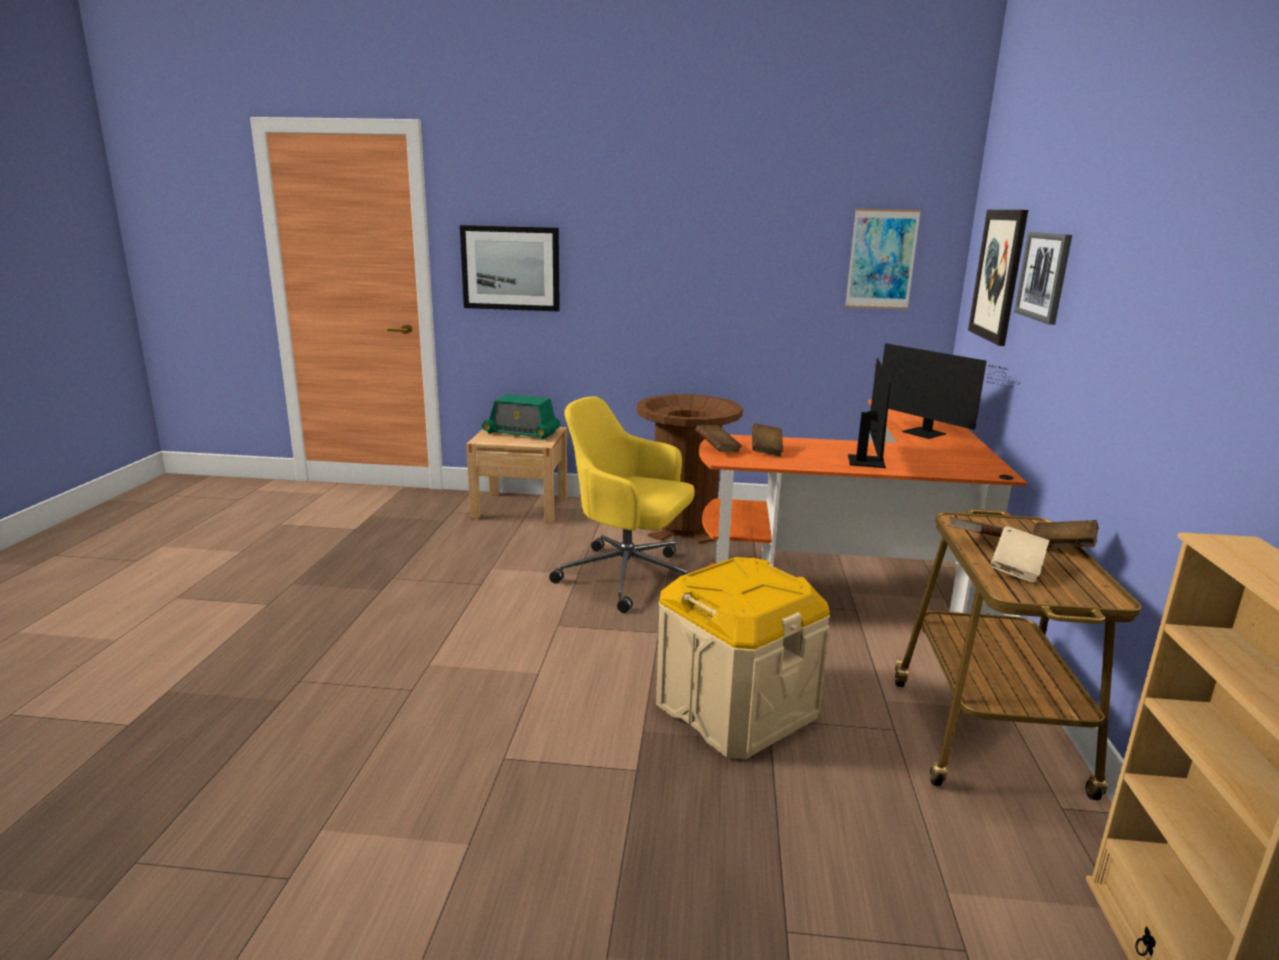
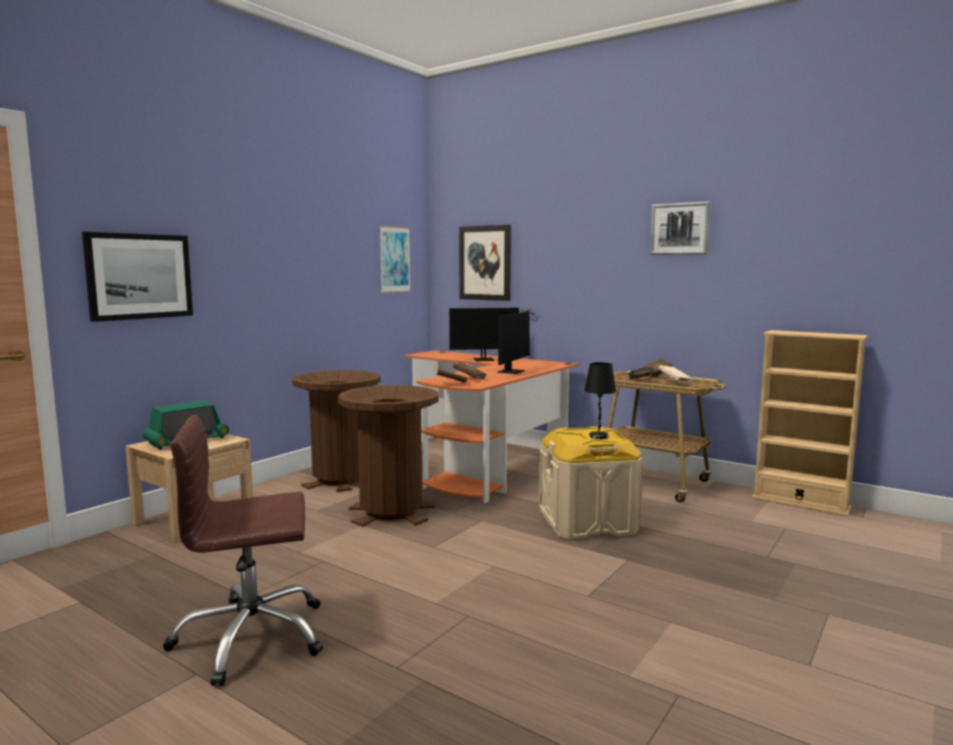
camera: 60 degrees left, 10 degrees down
yellow office chair [549,396,695,613] -> brown trash can [338,385,439,527]
monitor [848,358,891,468] -> monitor turned 75 degrees clockwise [497,311,537,374]
picture [1014,232,1072,325] -> picture moved to [650,201,711,255]
none -> brown office chair [163,415,323,686]
none -> black table lamp [584,362,616,439]

